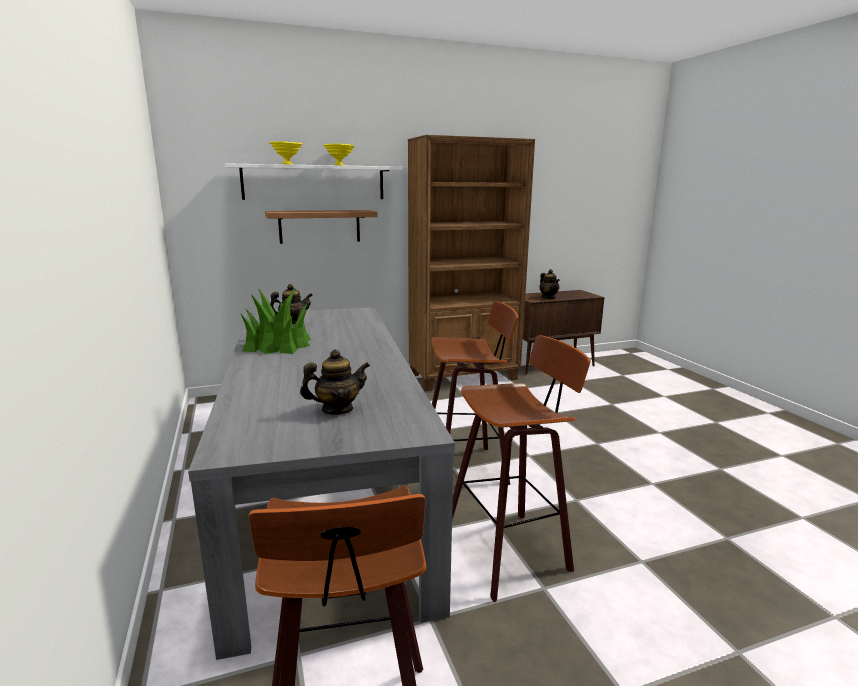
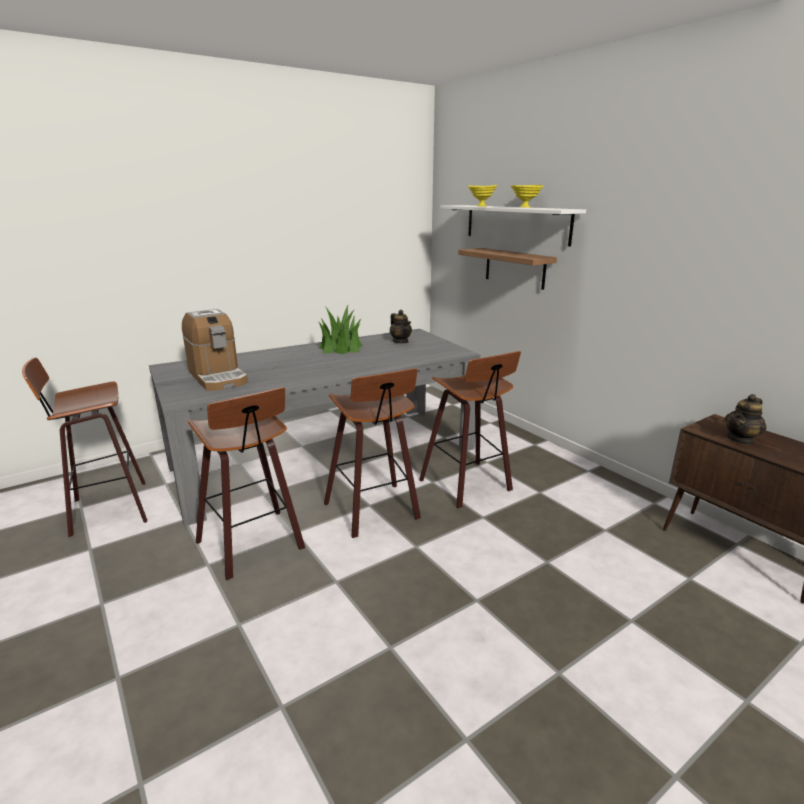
camera: 75 degrees right, 5 degrees up
teapot [300,349,370,415] -> coffee machine [182,309,248,391]
brown bookcase [408,135,535,391] -> none
none -> stool [419,351,521,508]

